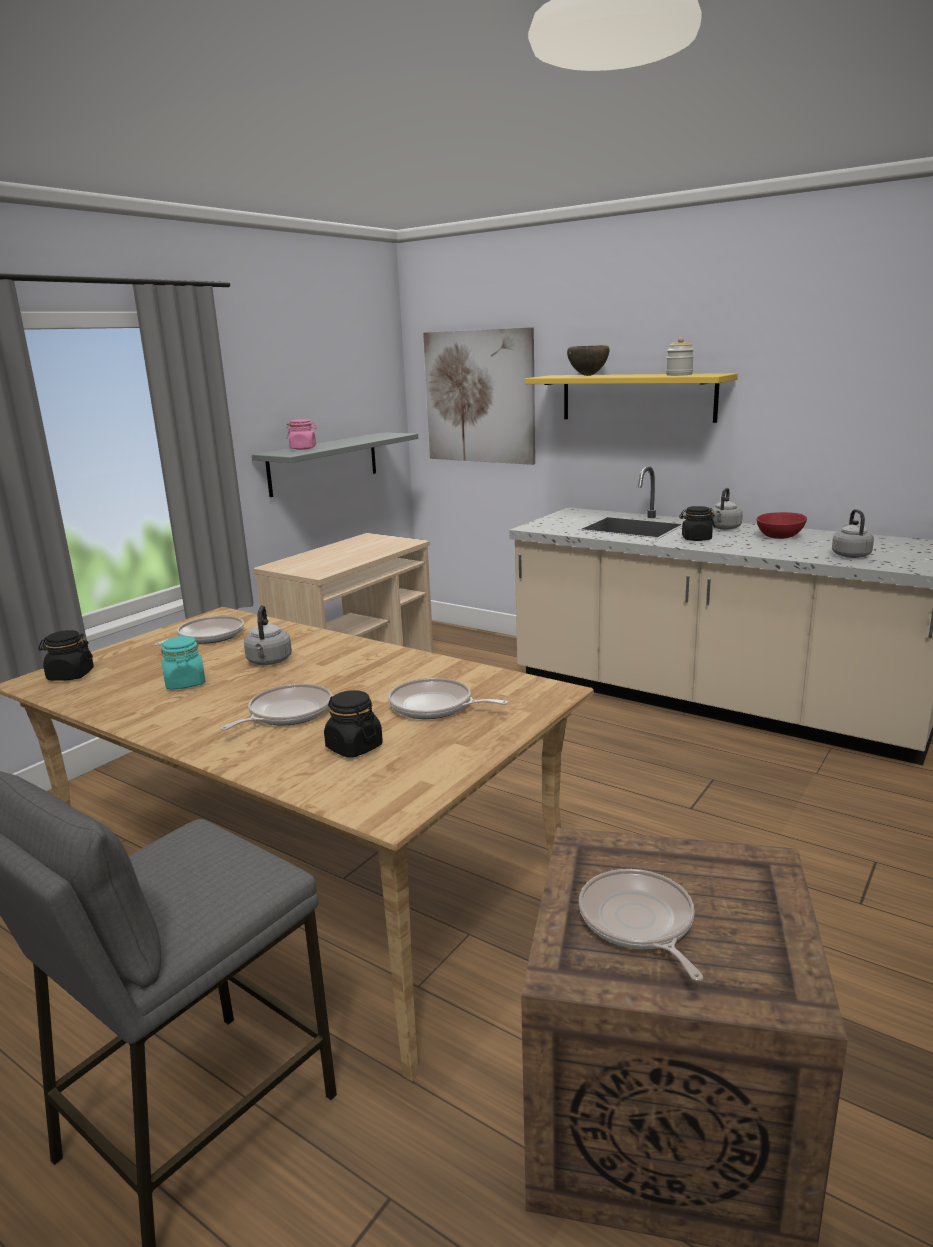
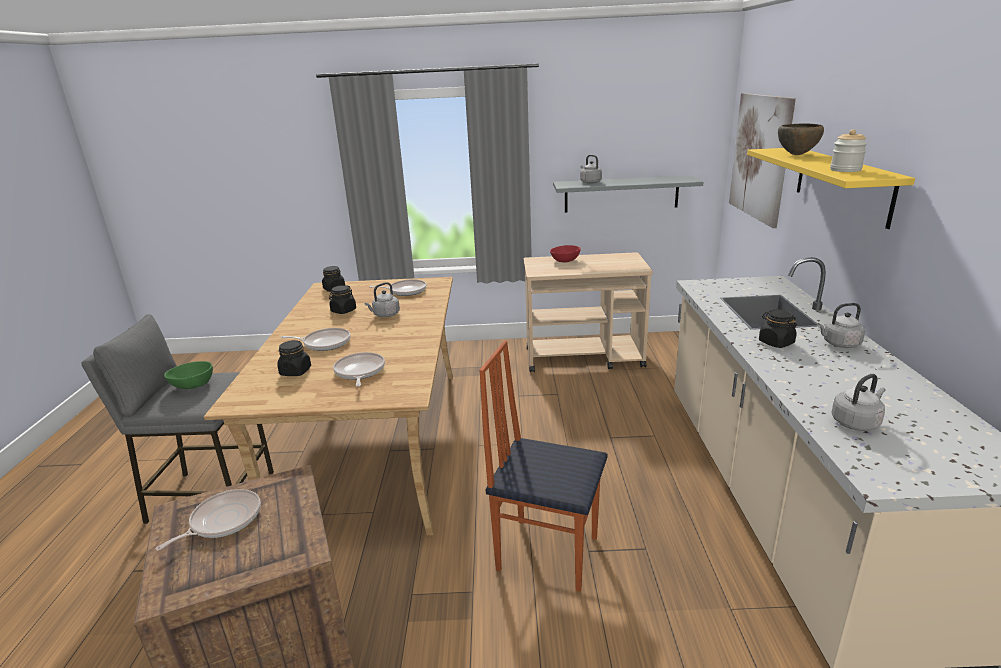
camera: 55 degrees right, 5 degrees up
turquoise jar [161,636,205,690] -> black jar [329,285,356,314]
pink jar [286,419,317,450] -> grey kettle [580,155,602,184]
red bowl [757,512,807,539] -> red bowl moved to [550,245,581,262]
none -> green bowl [164,361,213,389]
none -> chair [479,341,608,592]

